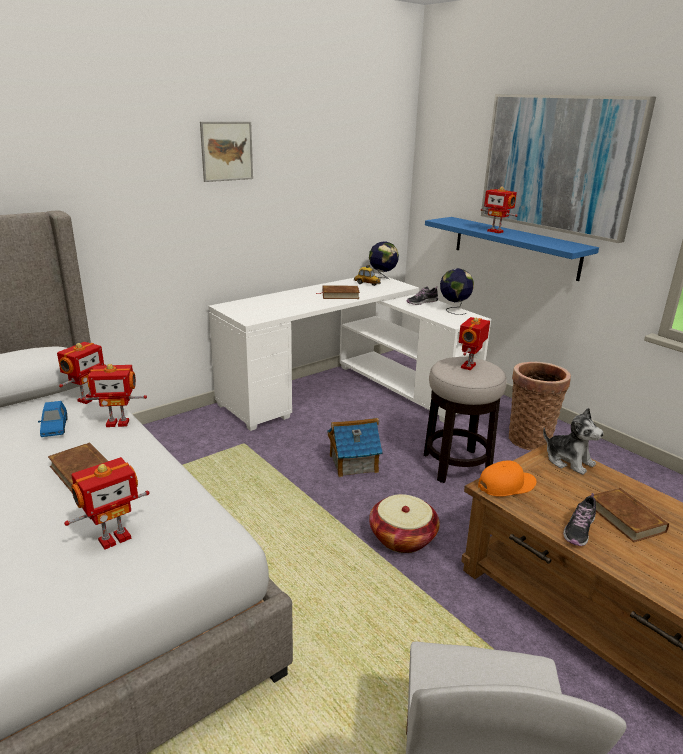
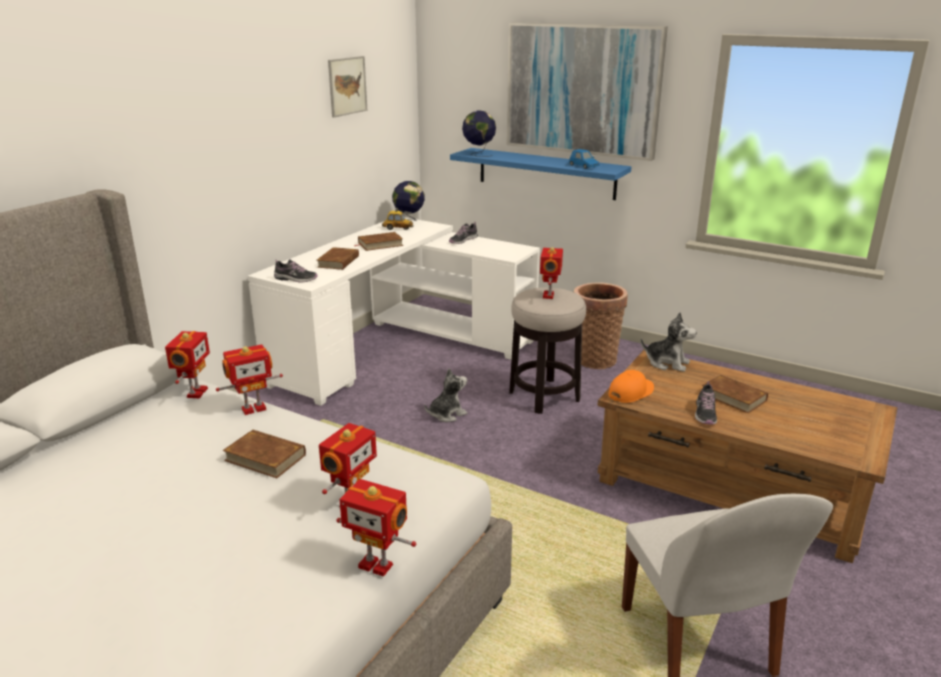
camera: 20 degrees left, 0 degrees up
blue toy car [38,401,68,437] -> blue toy car moved to [569,149,600,169]
picture [200,122,253,182] -> picture moved to [328,56,367,117]
toy house [327,418,383,477] -> plush toy [424,368,467,422]
basket [369,494,440,553] -> none
globe [440,268,474,315] -> globe moved to [462,110,496,157]
toy robot [481,186,518,233] -> toy robot moved to [337,479,416,577]
none -> shoe [274,259,318,283]
none -> brown book [317,247,359,270]

